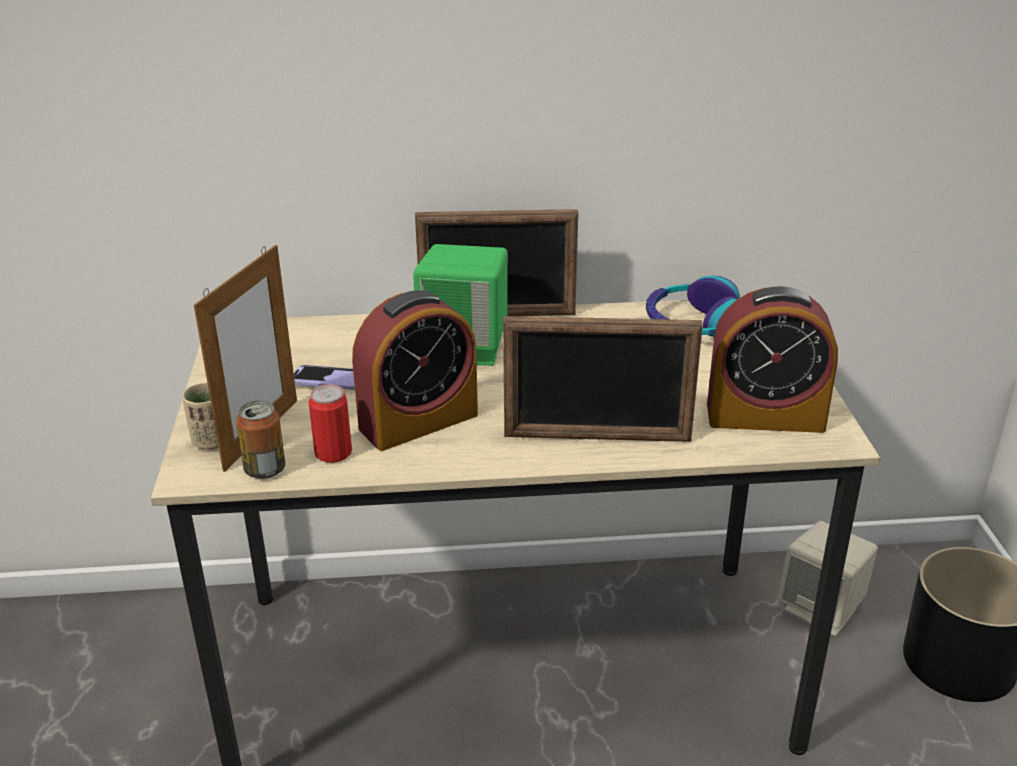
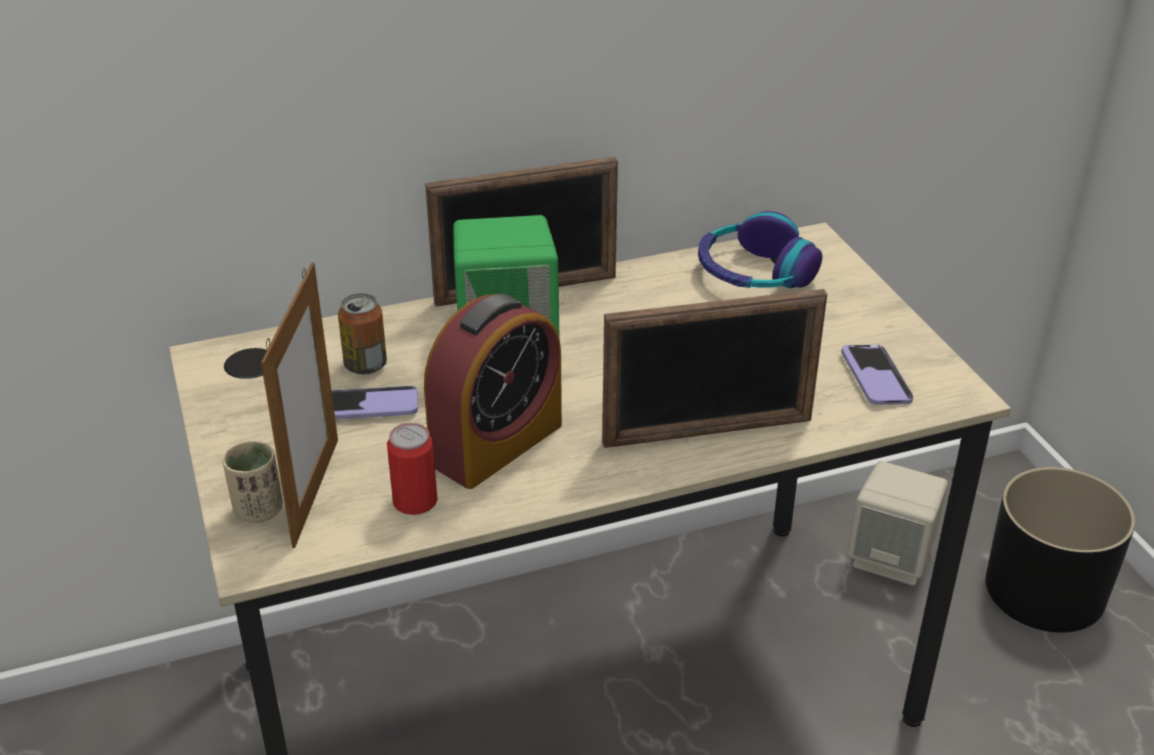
camera: 15 degrees left, 5 degrees up
can [236,400,285,479] -> can moved to [338,293,387,375]
alarm clock [707,286,838,433] -> phone [841,344,914,405]

